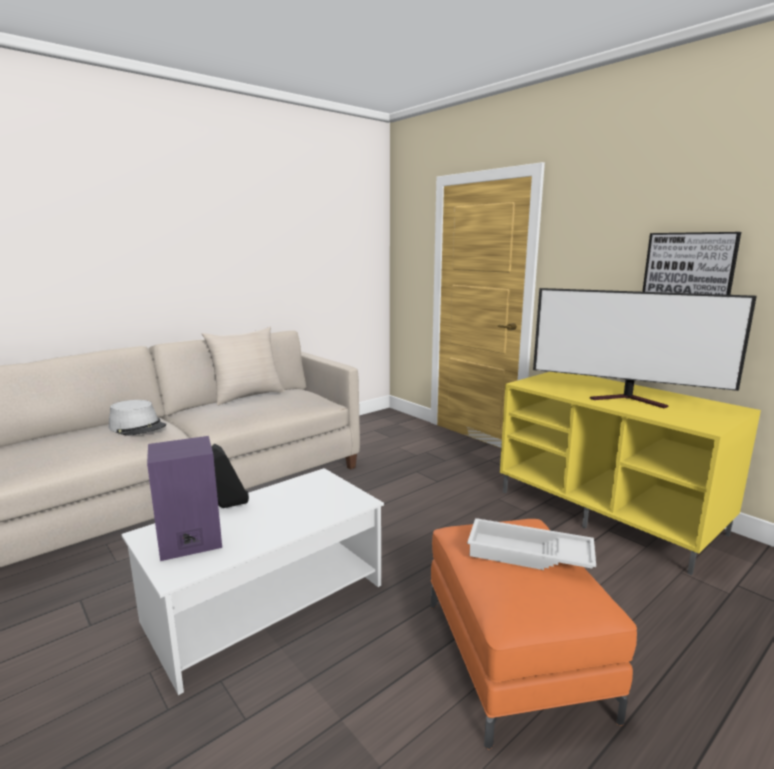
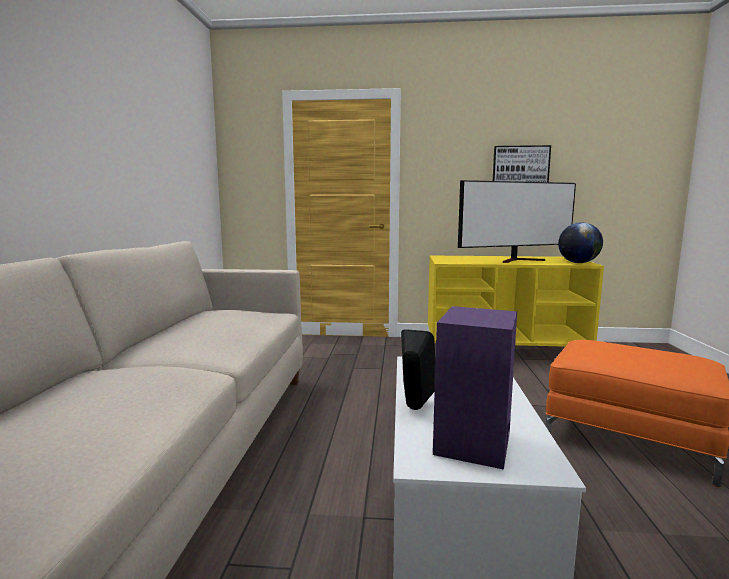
camera: 45 degrees left, 5 degrees down
grey hat [109,400,166,436] -> none
beige pillow [202,326,285,406] -> none
white tray [467,518,596,570] -> none
none -> globe [558,222,603,263]

